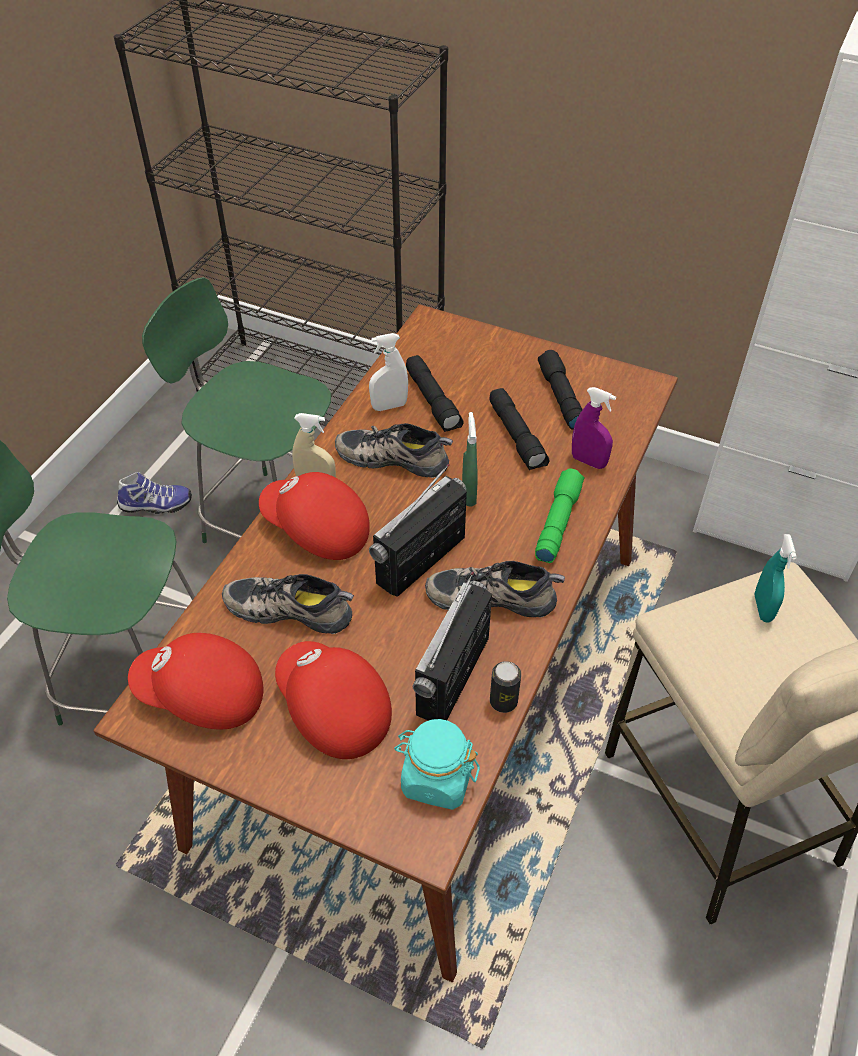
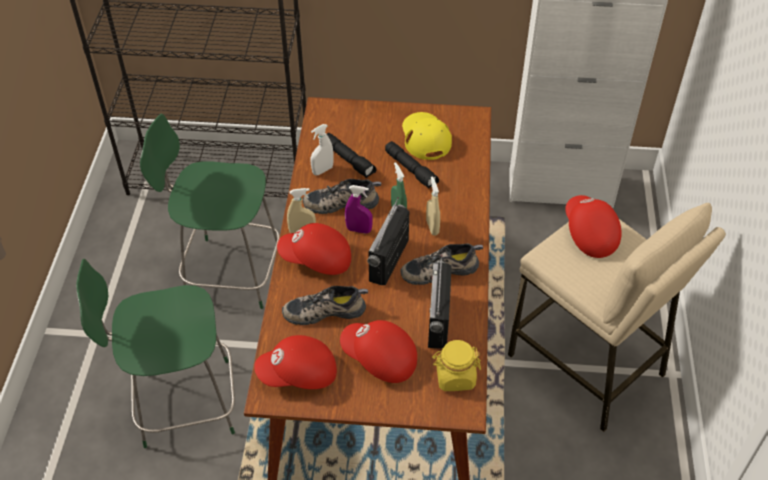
camera: 20 degrees left, 0 degrees up
shoe [117,472,192,514] -> none
turquoise jar [394,719,480,810] -> yellow jar [432,340,481,391]
can [490,661,521,713] -> none
green flashlight [535,469,584,563] -> none
black flashlight [538,350,583,429] -> yellow cap [402,112,452,160]
purple spray bottle [572,387,616,469] -> purple spray bottle moved to [345,185,373,234]
turquoise spray bottle [755,534,797,623] -> red cap [565,195,622,258]
none -> beige spray bottle [426,176,440,235]

